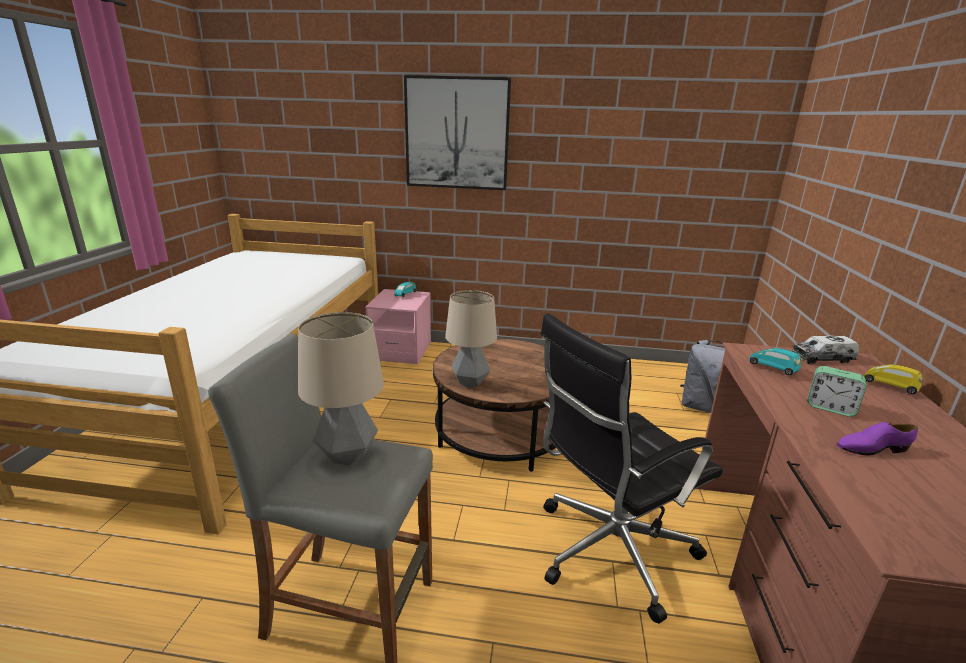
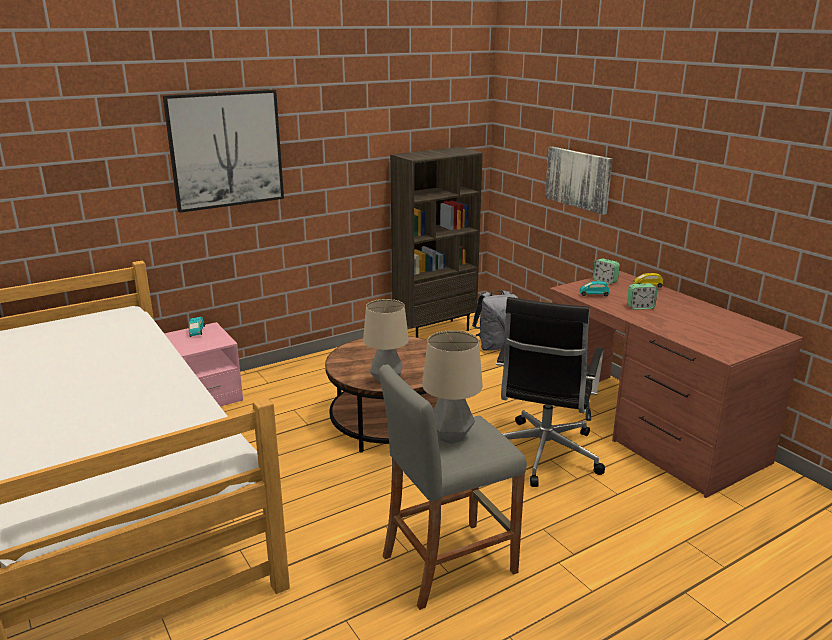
camera: 40 degrees left, 0 degrees up
toy truck [792,336,859,364] -> alarm clock [592,258,620,284]
purple shoe [837,421,918,456] -> none
none -> brown bookcase [390,147,483,338]
none -> picture [545,146,613,215]

